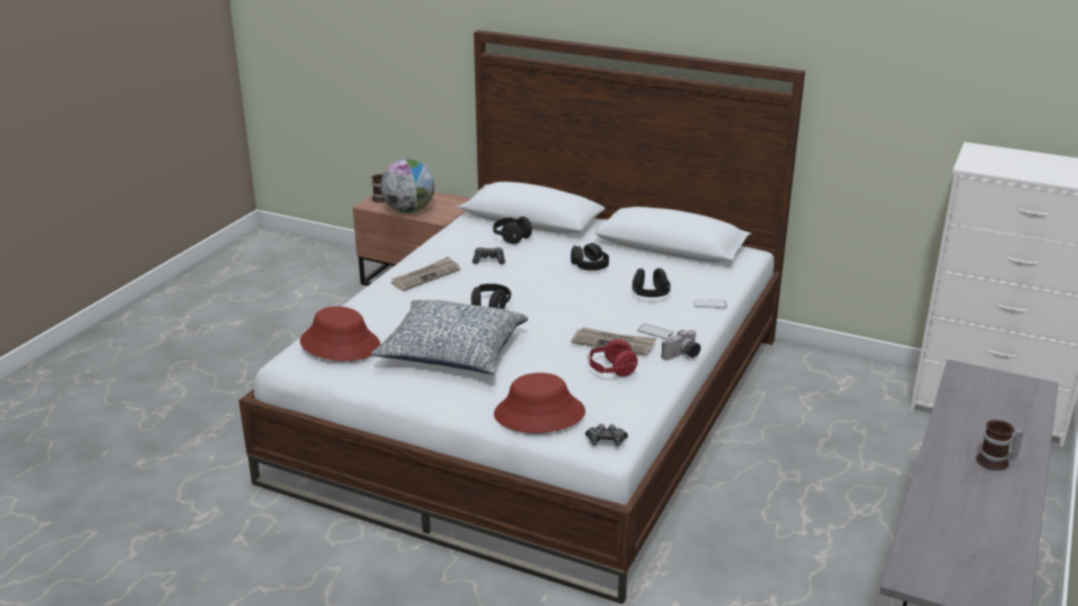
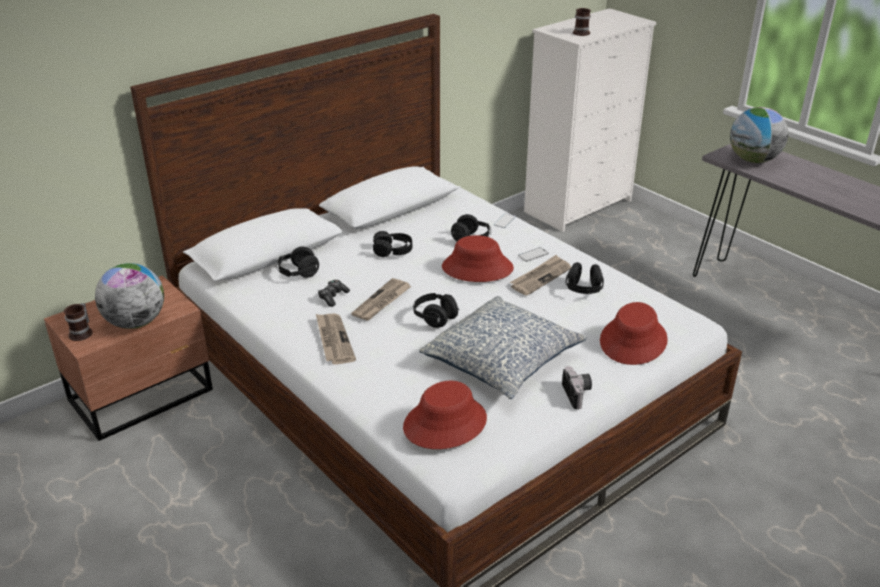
camera: 65 degrees left, 5 degrees up
game controller [585,424,628,446] -> none
red headphones [587,339,638,376] -> black headphones [566,262,604,294]
camera [662,330,701,361] -> camera moved to [562,366,592,409]
mug [976,420,1024,471] -> mug moved to [573,8,591,36]
none -> newspaper [351,278,411,321]
none -> red hat [442,235,514,282]
none -> globe [730,107,788,163]

